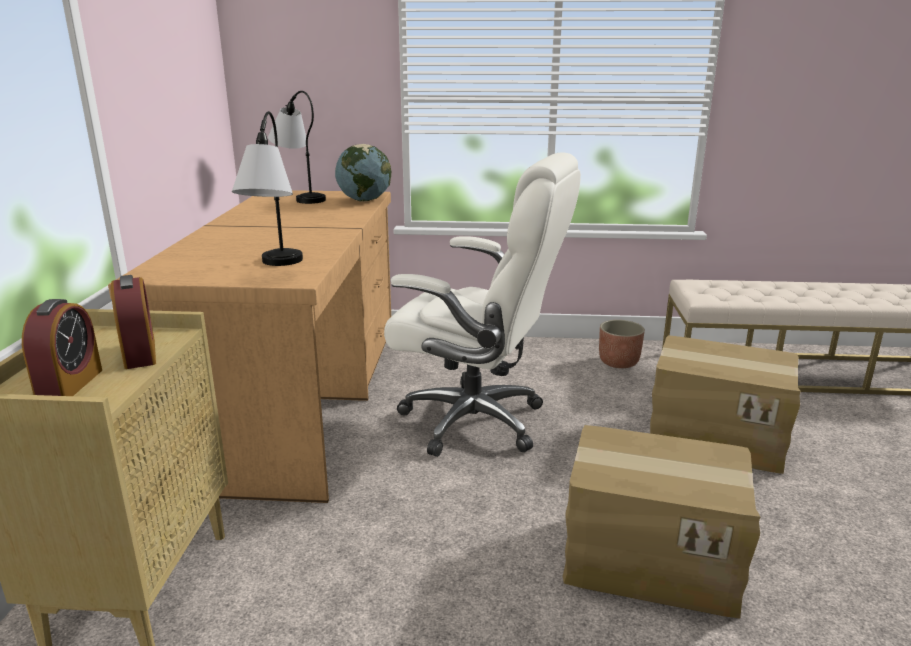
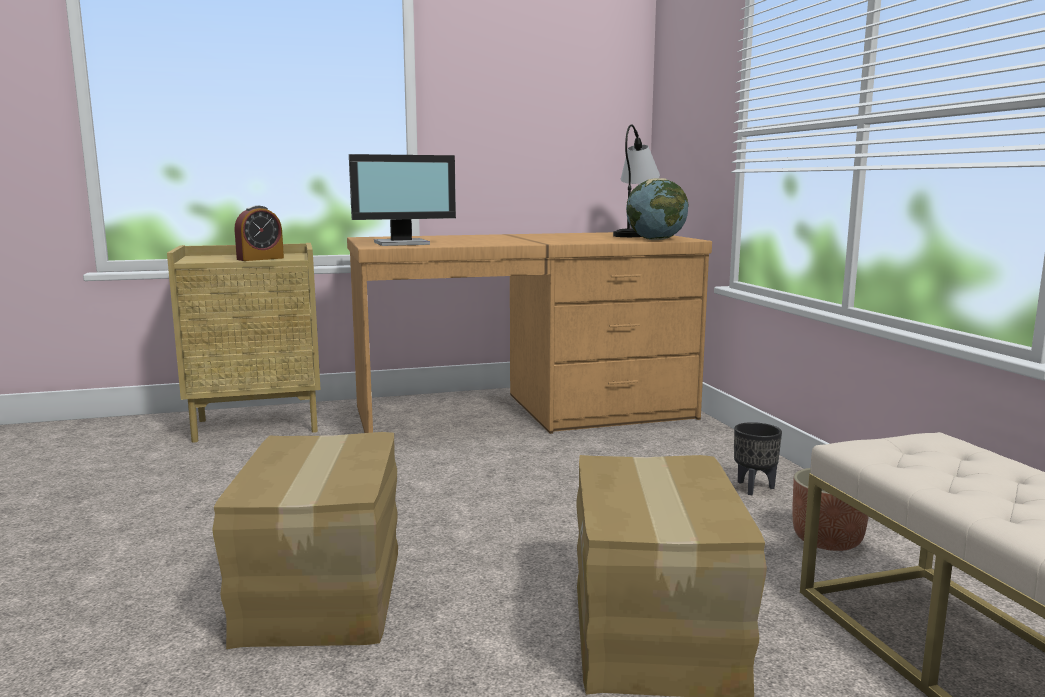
camera: 70 degrees right, 10 degrees down
alarm clock [22,299,102,396] -> none
table lamp [232,111,303,266] -> monitor [349,154,456,246]
white office chair [384,152,581,457] -> none
none -> black planter [734,422,782,495]

